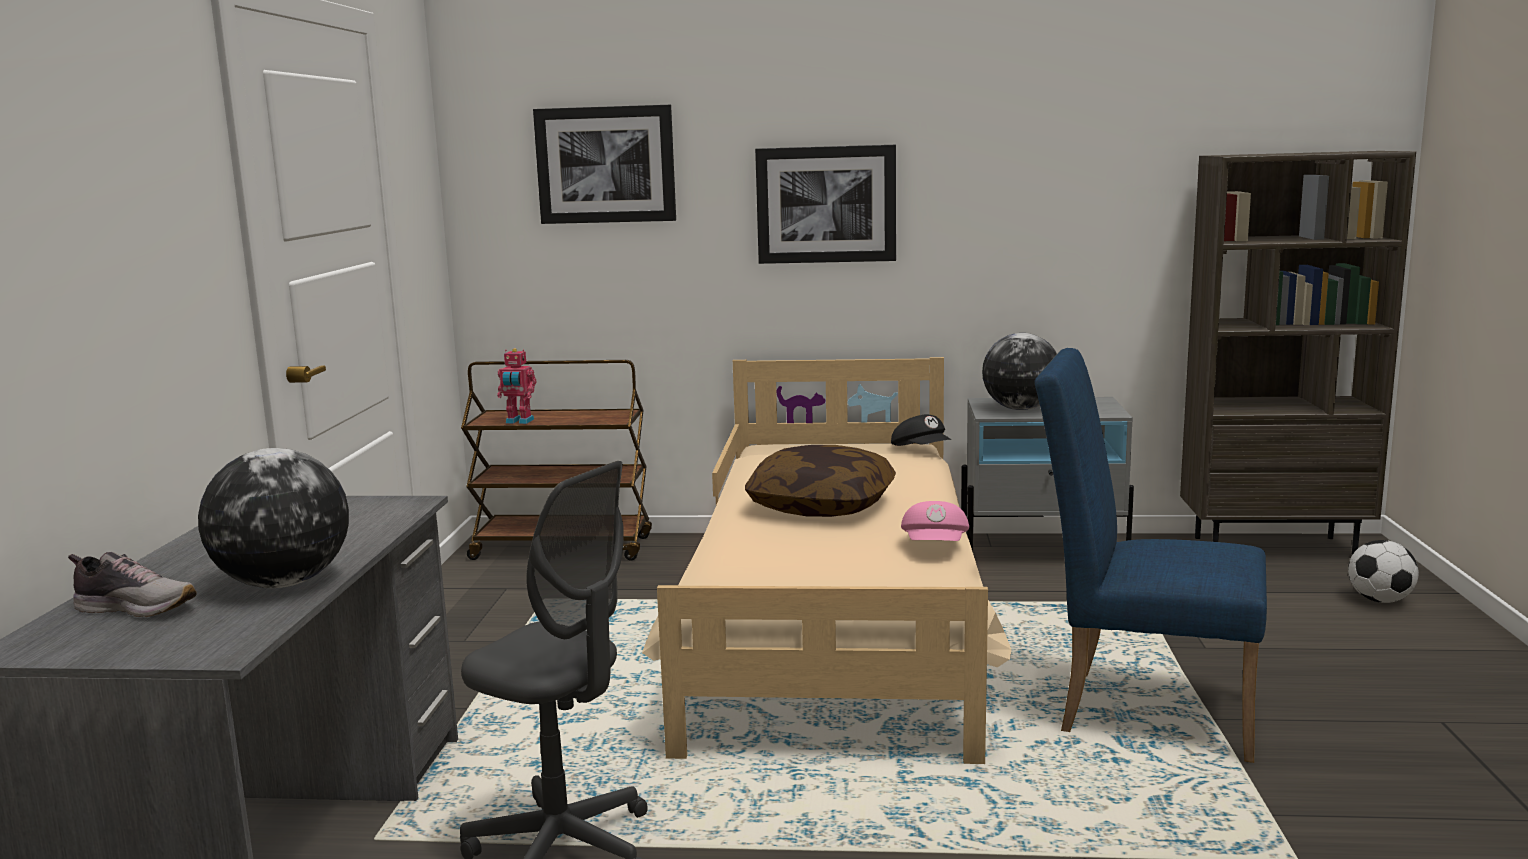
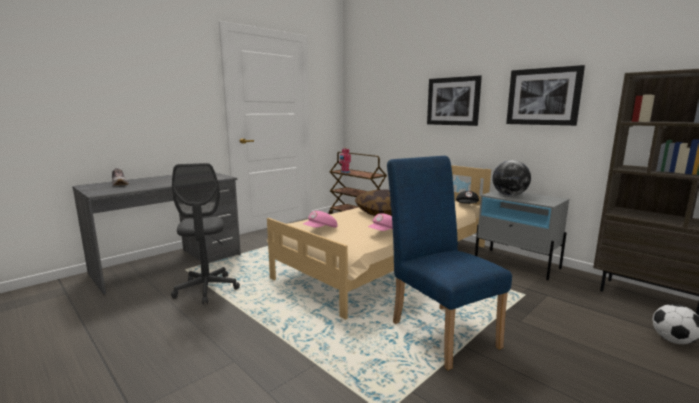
camera: 40 degrees right, 0 degrees up
globe [198,448,349,588] -> none
picture [533,105,676,224] -> picture moved to [506,65,585,126]
none -> pink cap [303,211,337,228]

